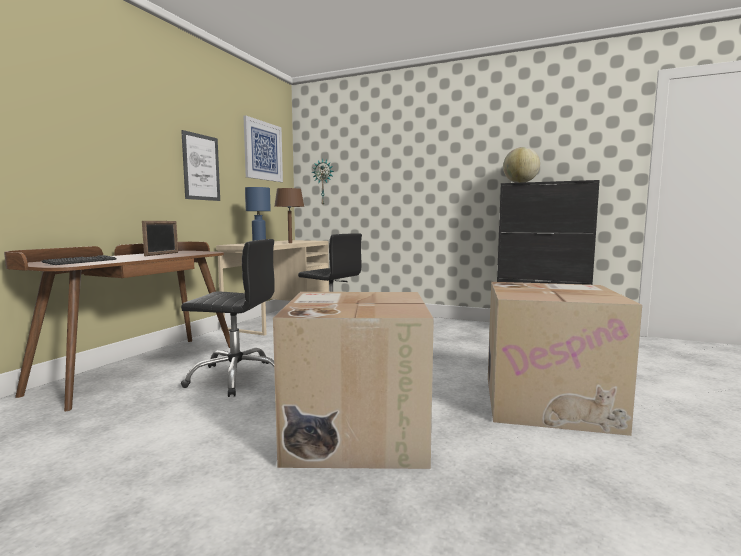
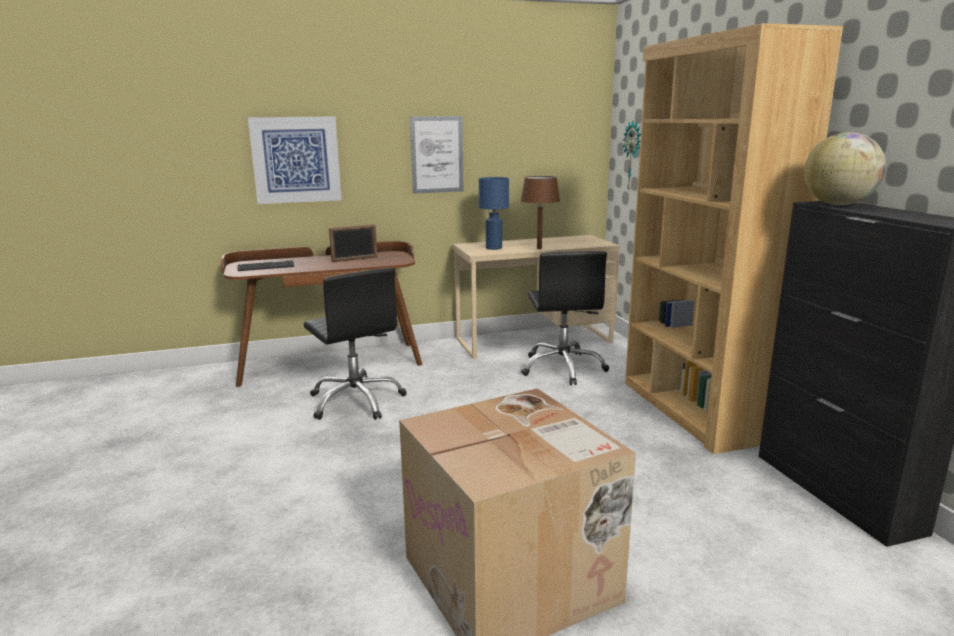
camera: 50 degrees right, 10 degrees up
picture [243,116,283,182] -> picture moved to [248,116,342,204]
cardboard box [273,292,434,469] -> none
none -> brown bookcase [625,23,843,454]

